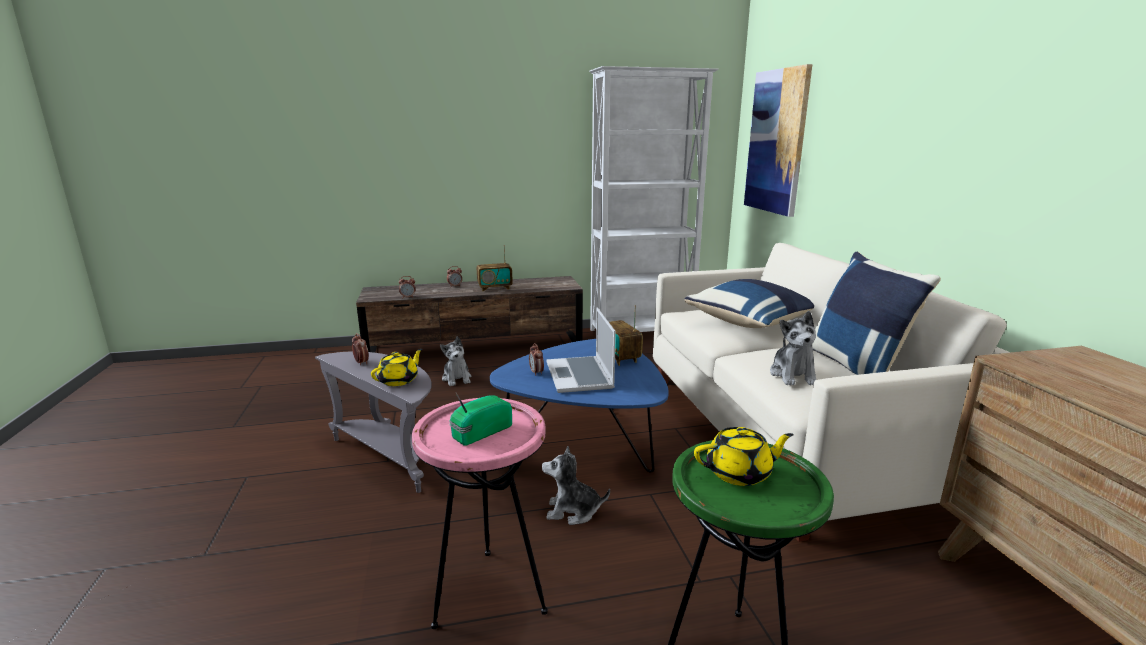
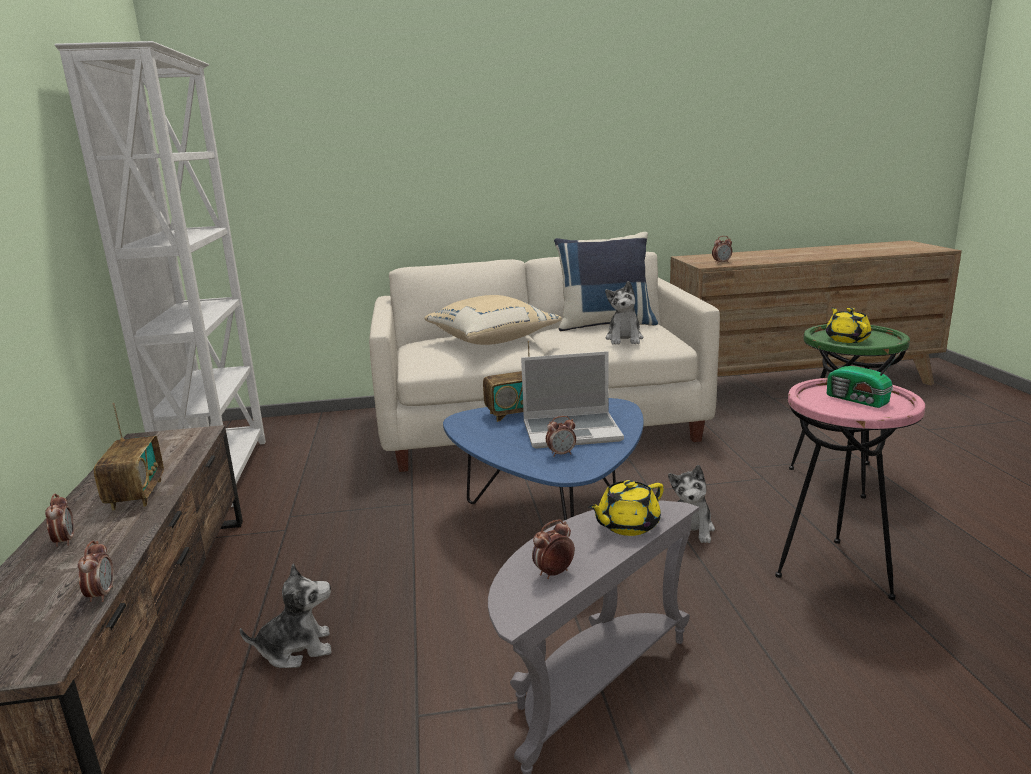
camera: 85 degrees left, 0 degrees up
yellow teapot [371,349,422,386] -> yellow teapot turned 75 degrees counterclockwise [588,480,664,536]
blue pillow [684,279,814,328] -> beige pillow [424,295,562,345]
picture [744,64,813,217] -> none
plush toy [770,311,816,385] -> plush toy turned 90 degrees clockwise [605,281,643,344]
none -> alarm clock [712,236,732,264]

